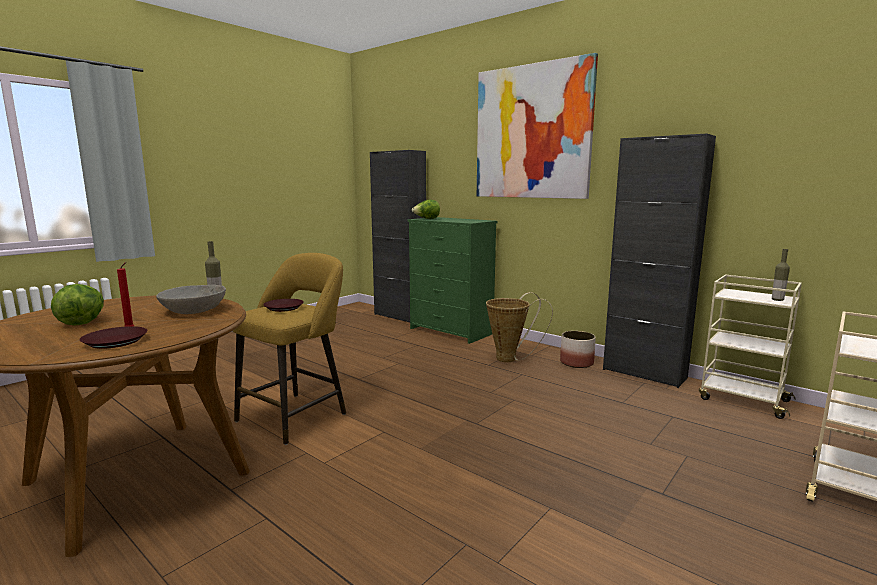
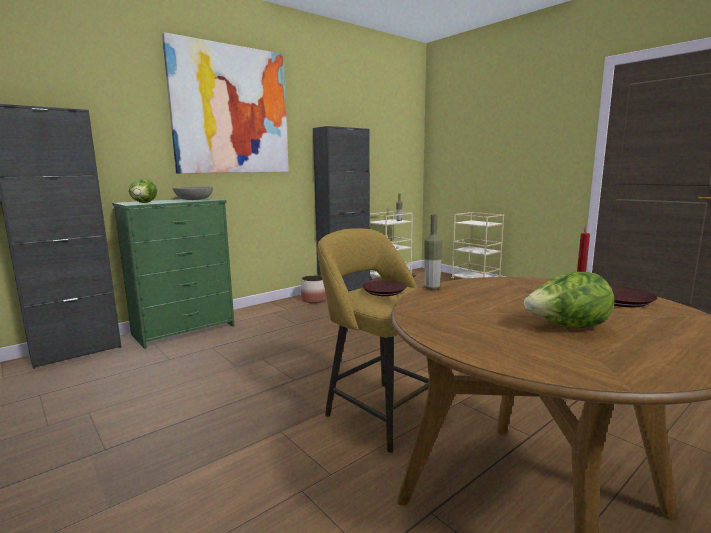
camera: 80 degrees left, 0 degrees up
grey bowl [156,285,226,314] -> grey bowl moved to [172,186,213,200]
basket [486,292,553,362] -> none

